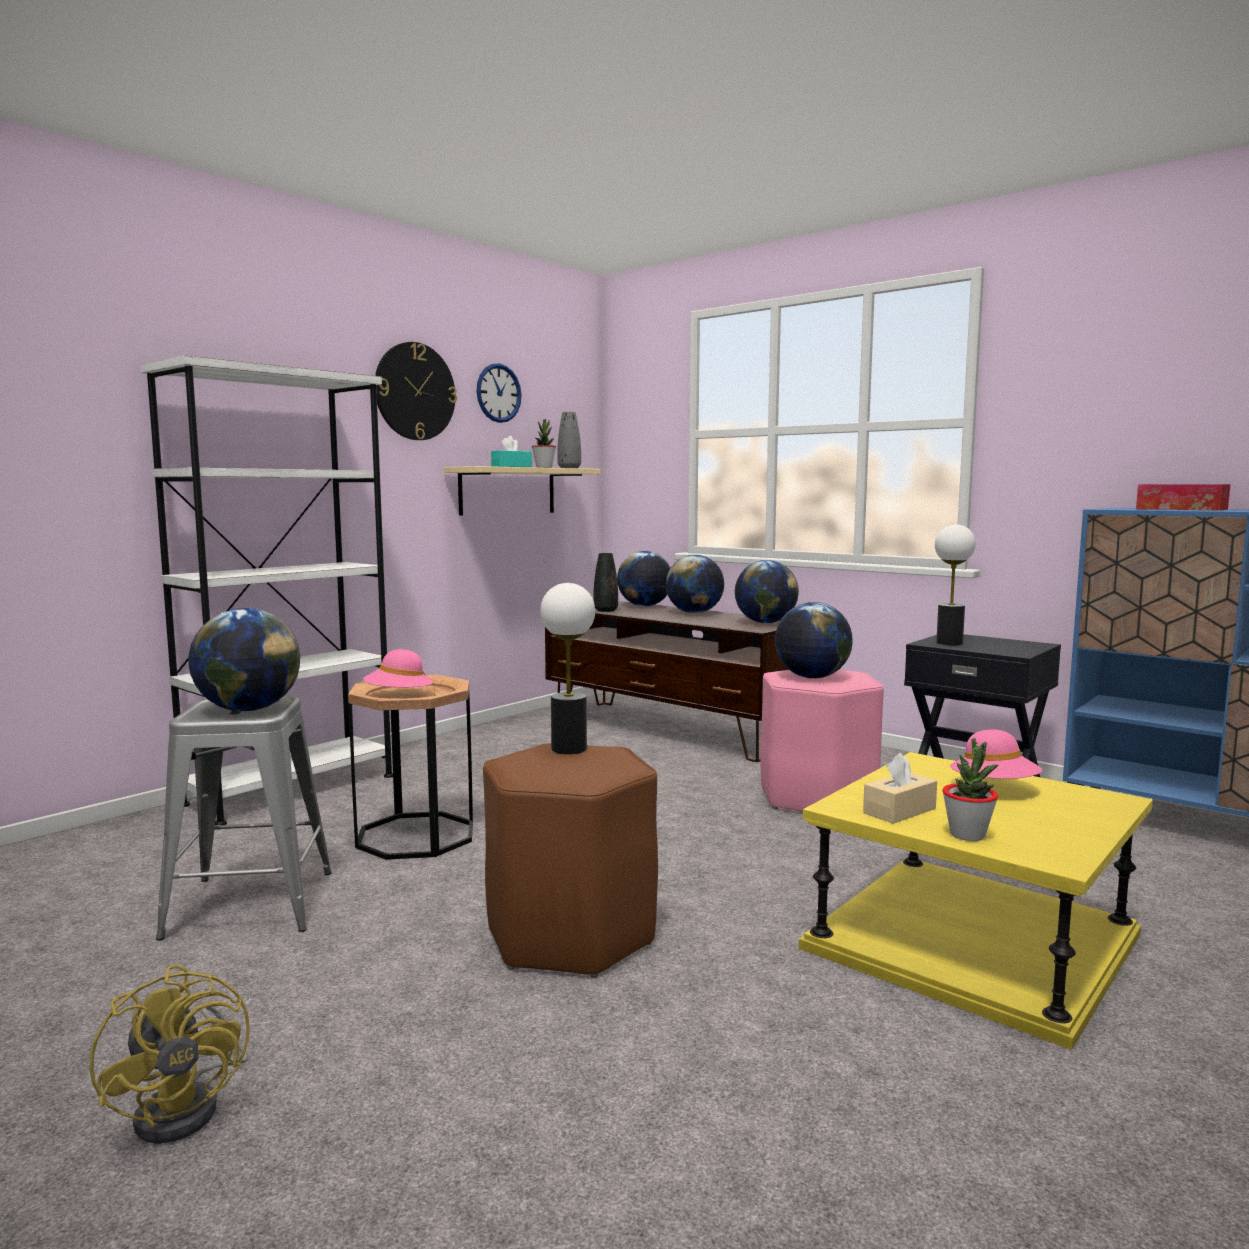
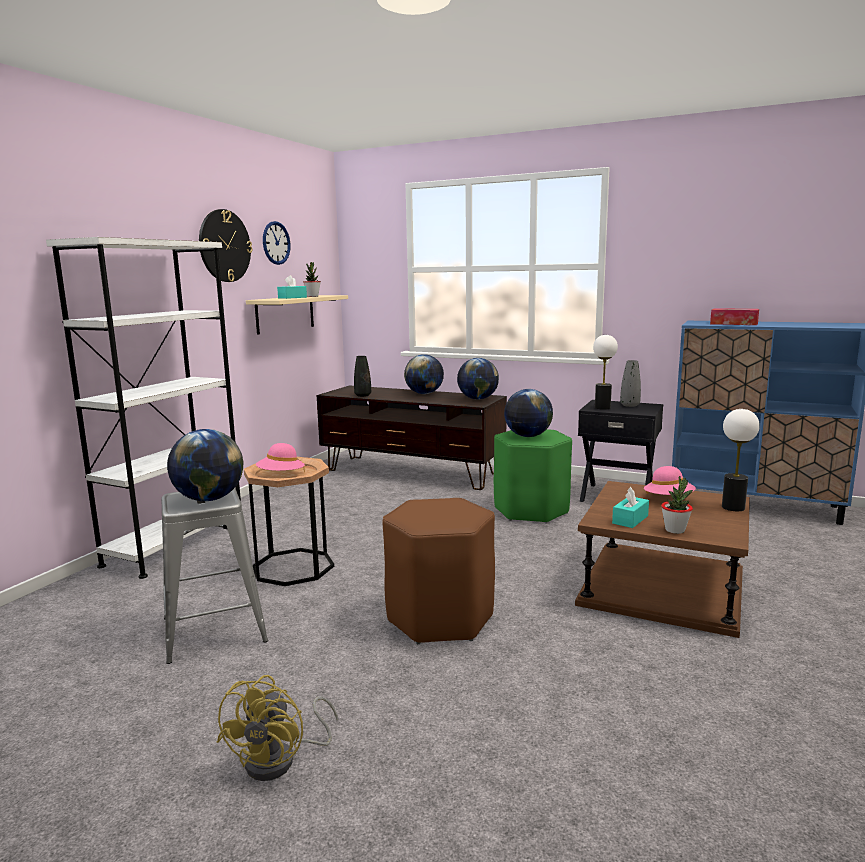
camera: 15 degrees left, 5 degrees up
yellow fan [89,964,250,1144] -> yellow fan turned 60 degrees clockwise [217,675,338,781]
table lamp [540,583,595,754] -> table lamp moved to [722,409,760,511]
grey vase [557,412,581,468] -> grey vase moved to [620,360,641,407]
globe [617,551,670,606] -> none
pink stool [760,670,884,812] -> green stool [494,429,572,524]
yellow side table [799,752,1153,1050] -> brown side table [575,481,750,638]
beige tissue box [863,753,937,824] -> turquoise tissue box [612,487,649,528]

